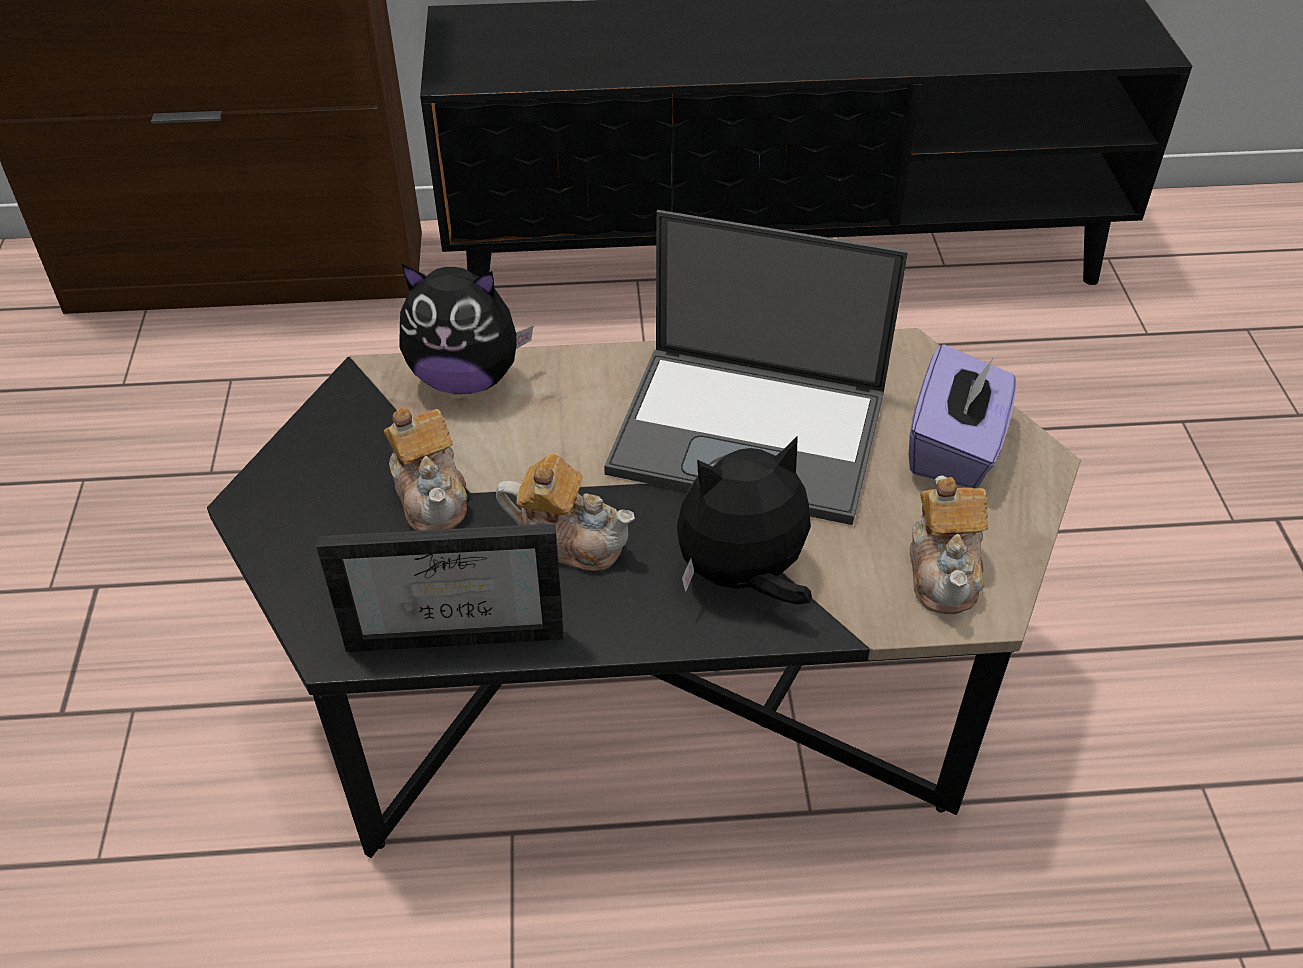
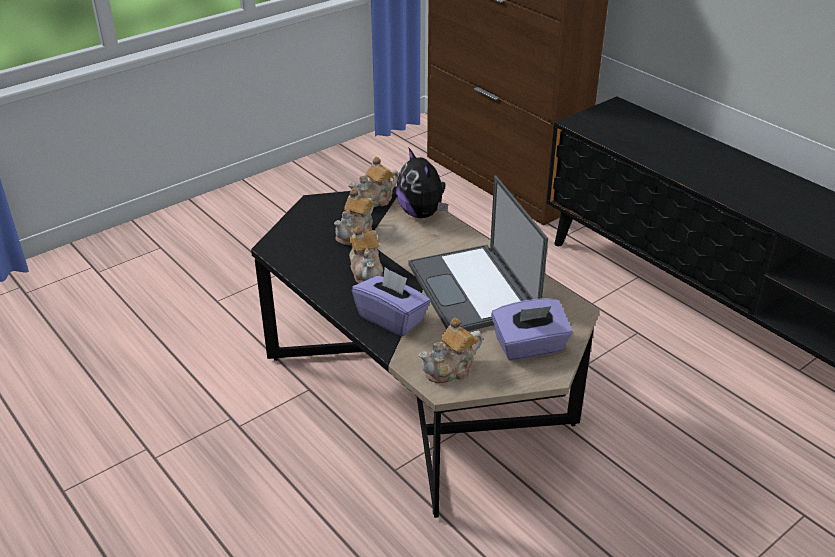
camera: 55 degrees right, 10 degrees down
picture frame [316,523,564,652] -> none
plush toy [677,436,812,605] -> purple tissue box [352,267,431,336]
none -> teapot [348,157,399,208]

